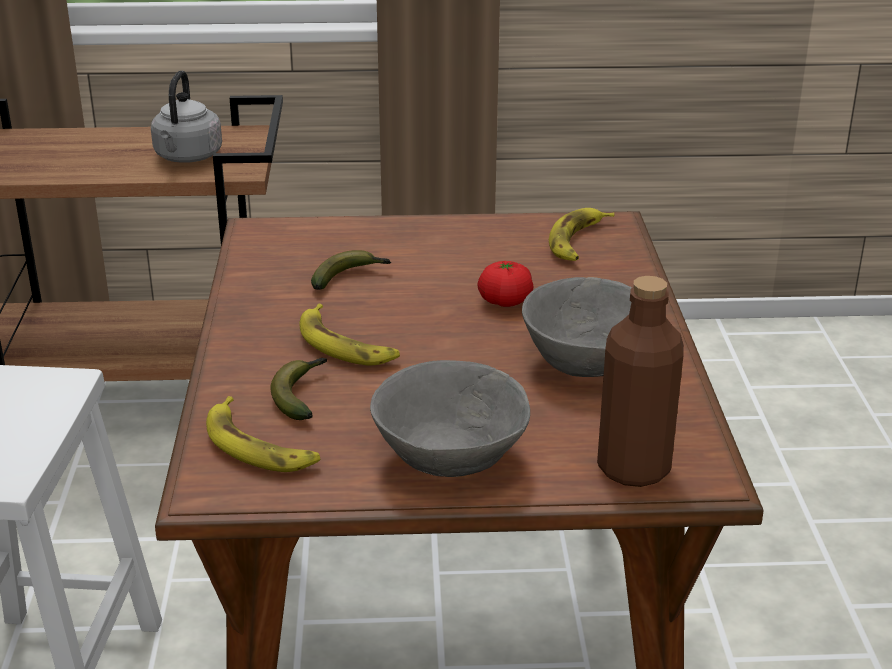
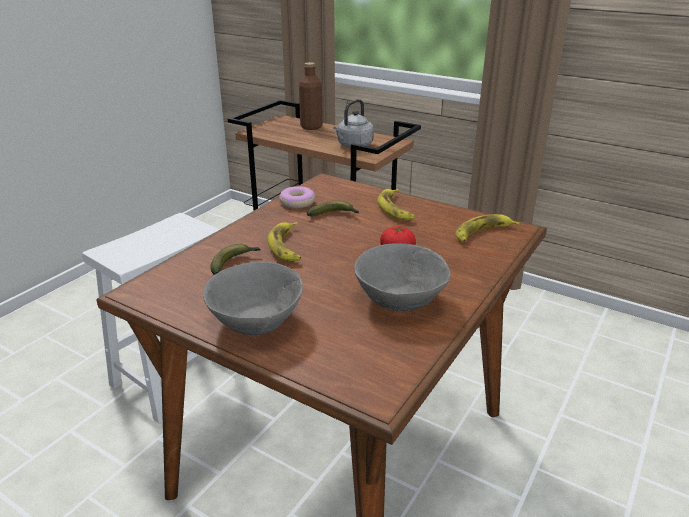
camera: 35 degrees right, 0 degrees up
banana [206,396,320,472] -> banana moved to [377,189,415,220]
brown bottle [597,276,684,487] -> brown bottle moved to [299,62,323,130]
none -> donut [279,186,316,208]

